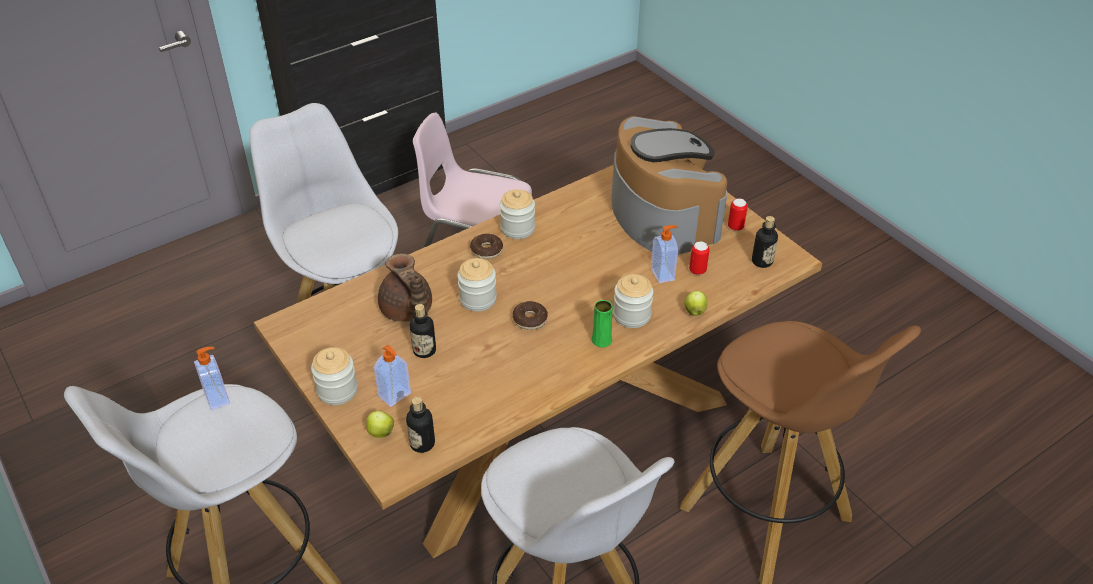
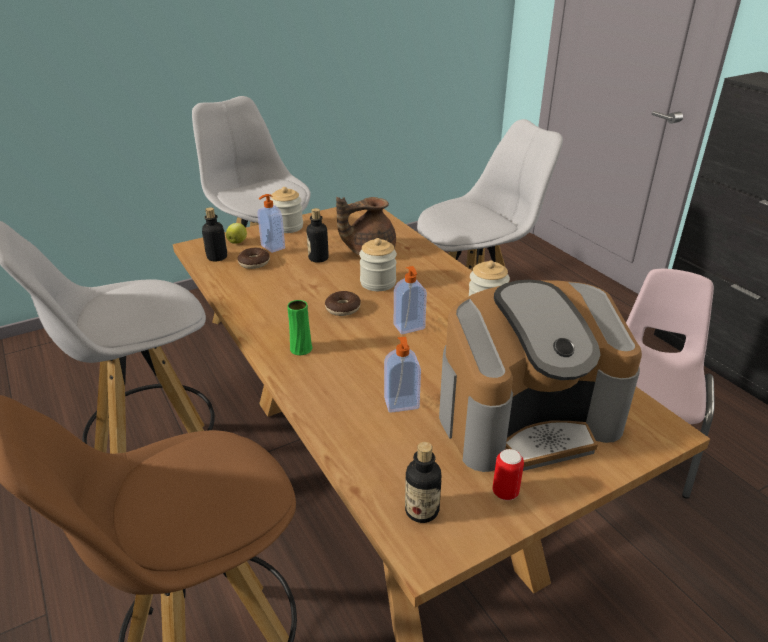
camera: 95 degrees right, 10 degrees down
soap dispenser [194,347,230,410] -> soap dispenser moved to [394,266,427,334]
donut [470,234,503,259] -> donut moved to [238,247,270,269]
jar [613,274,653,328] -> none
apple [684,291,708,316] -> none
can [689,241,709,275] -> none

